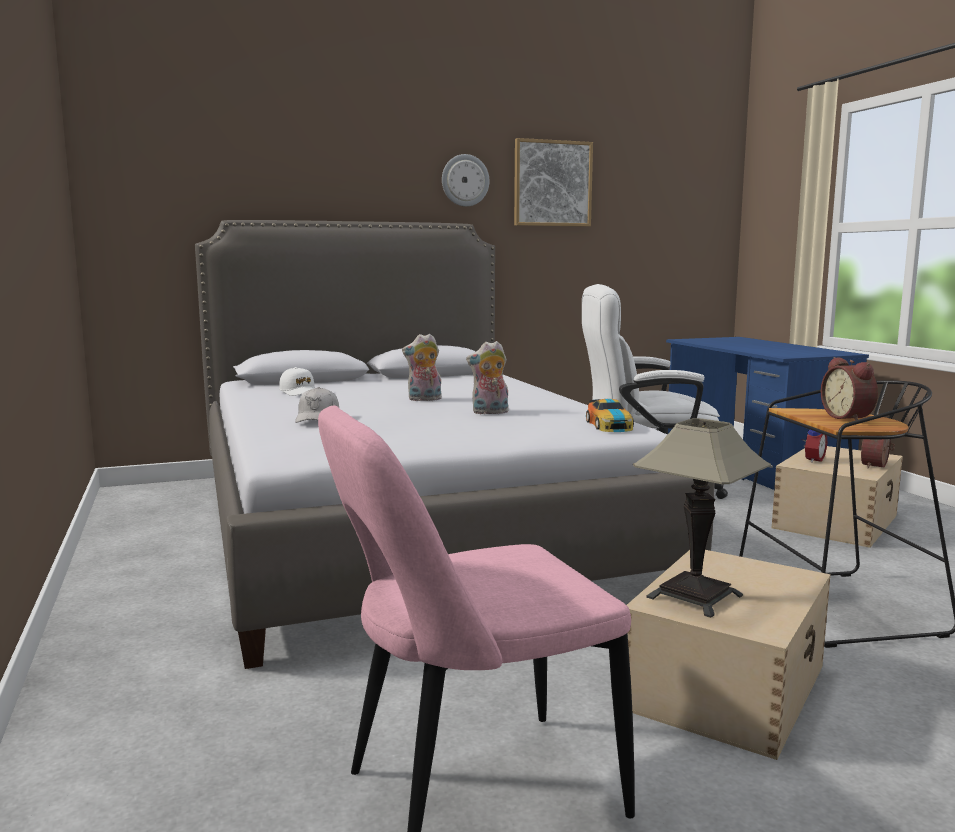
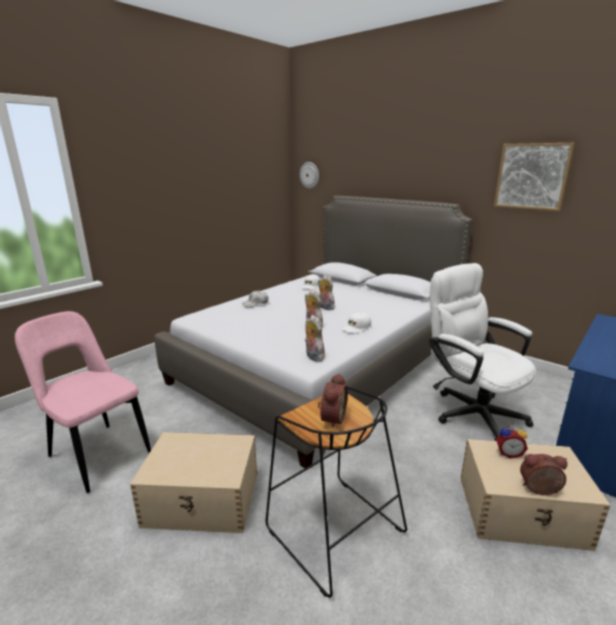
camera: 60 degrees right, 10 degrees up
wall clock [442,154,489,207] -> wall clock moved to [300,162,319,189]
toy car [586,399,634,432] -> plush toy [305,315,325,362]
table lamp [633,418,771,618] -> none
alarm clock [821,357,878,421] -> alarm clock turned 150 degrees clockwise [318,373,348,429]
none -> white cap [342,312,371,334]

